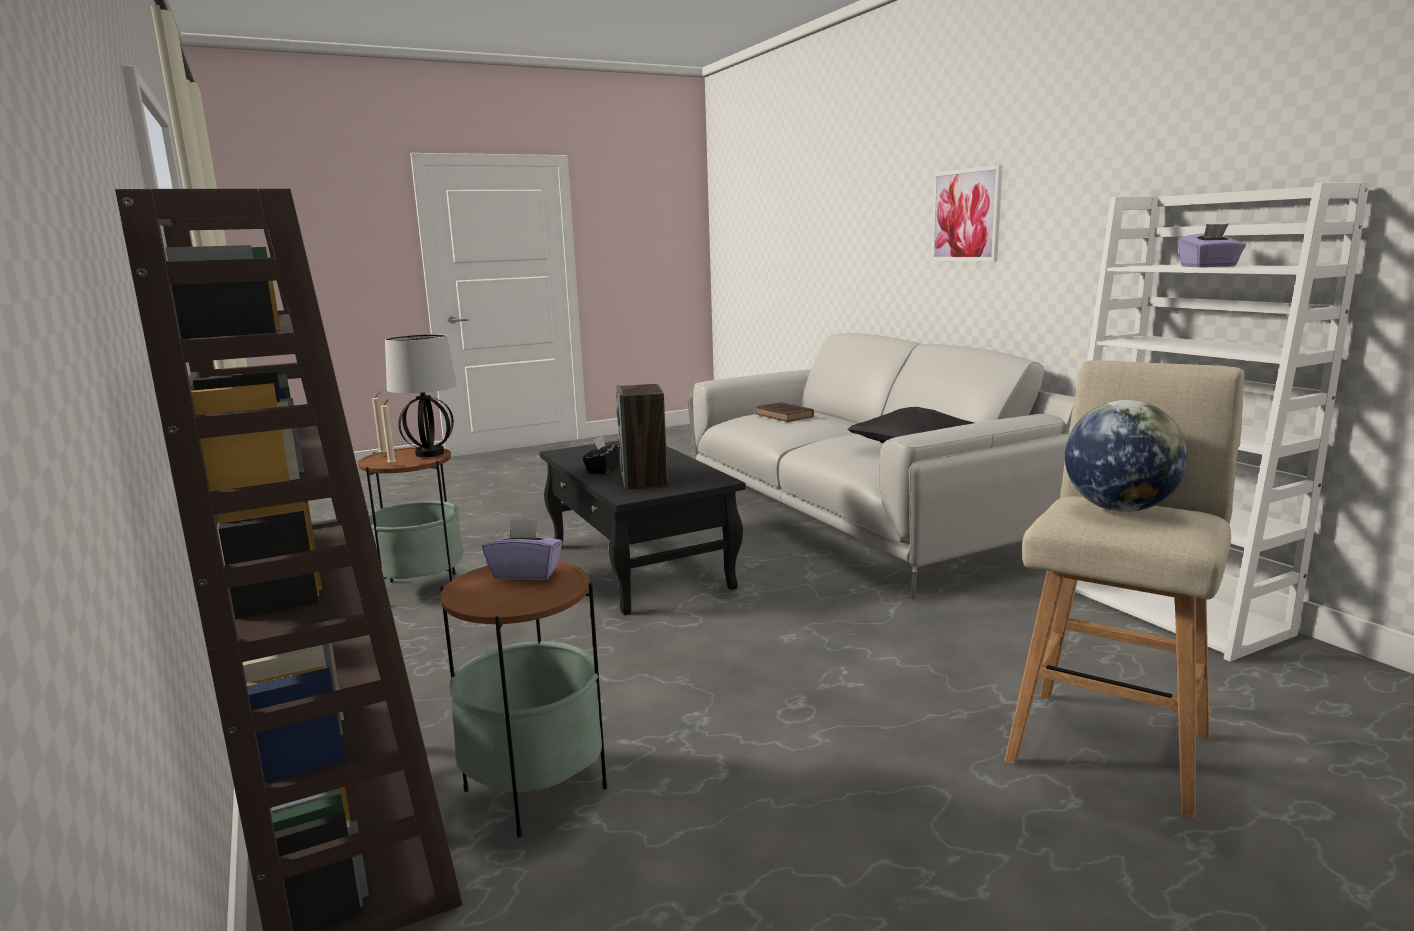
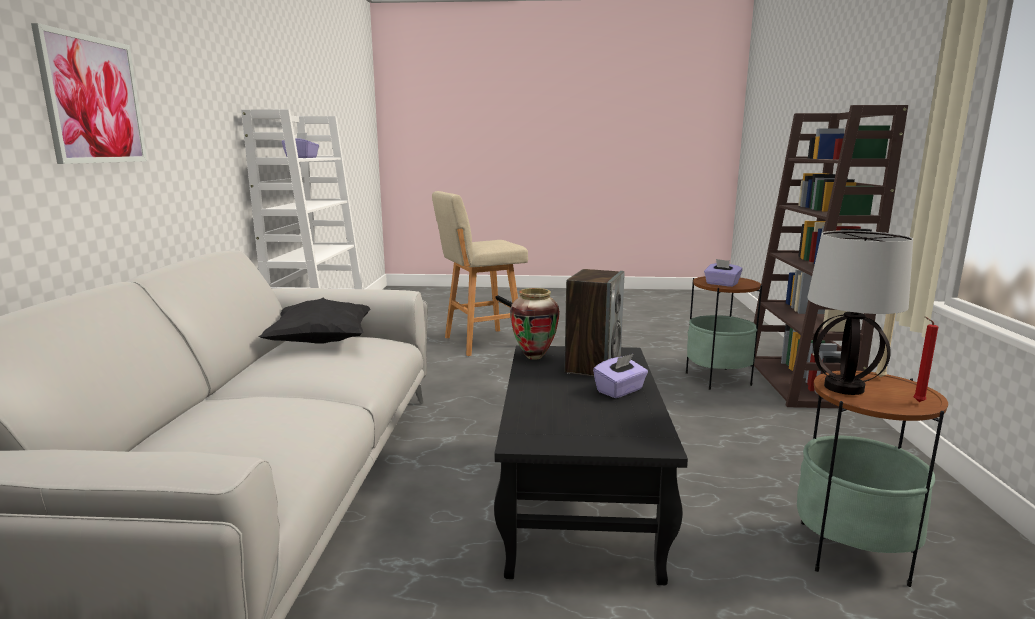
camera: 150 degrees left, 0 degrees up
beige candle [372,391,387,455] -> red candle [913,317,938,402]
black tissue box [582,436,620,474] -> purple tissue box [593,354,648,398]
brown book [756,402,814,422] -> none
globe [1065,400,1188,512] -> none
none -> vase [510,288,560,360]

